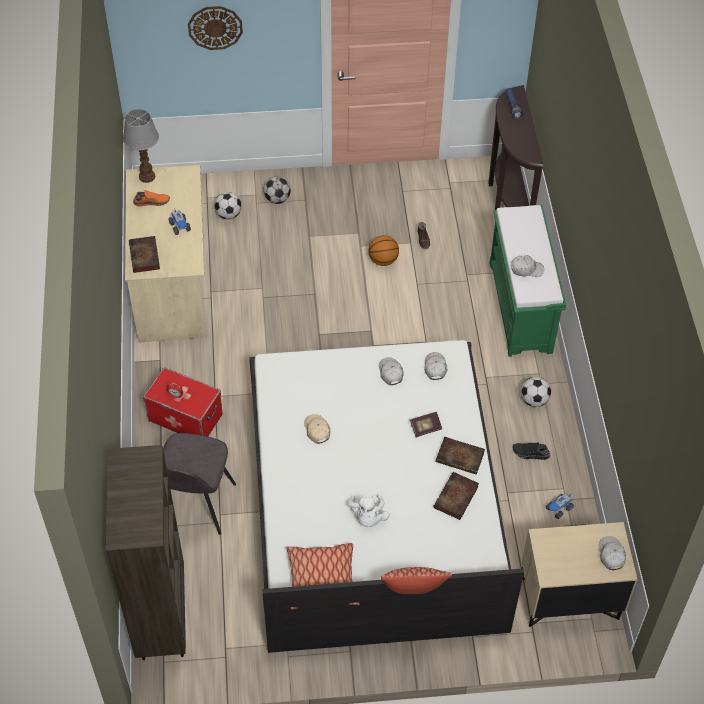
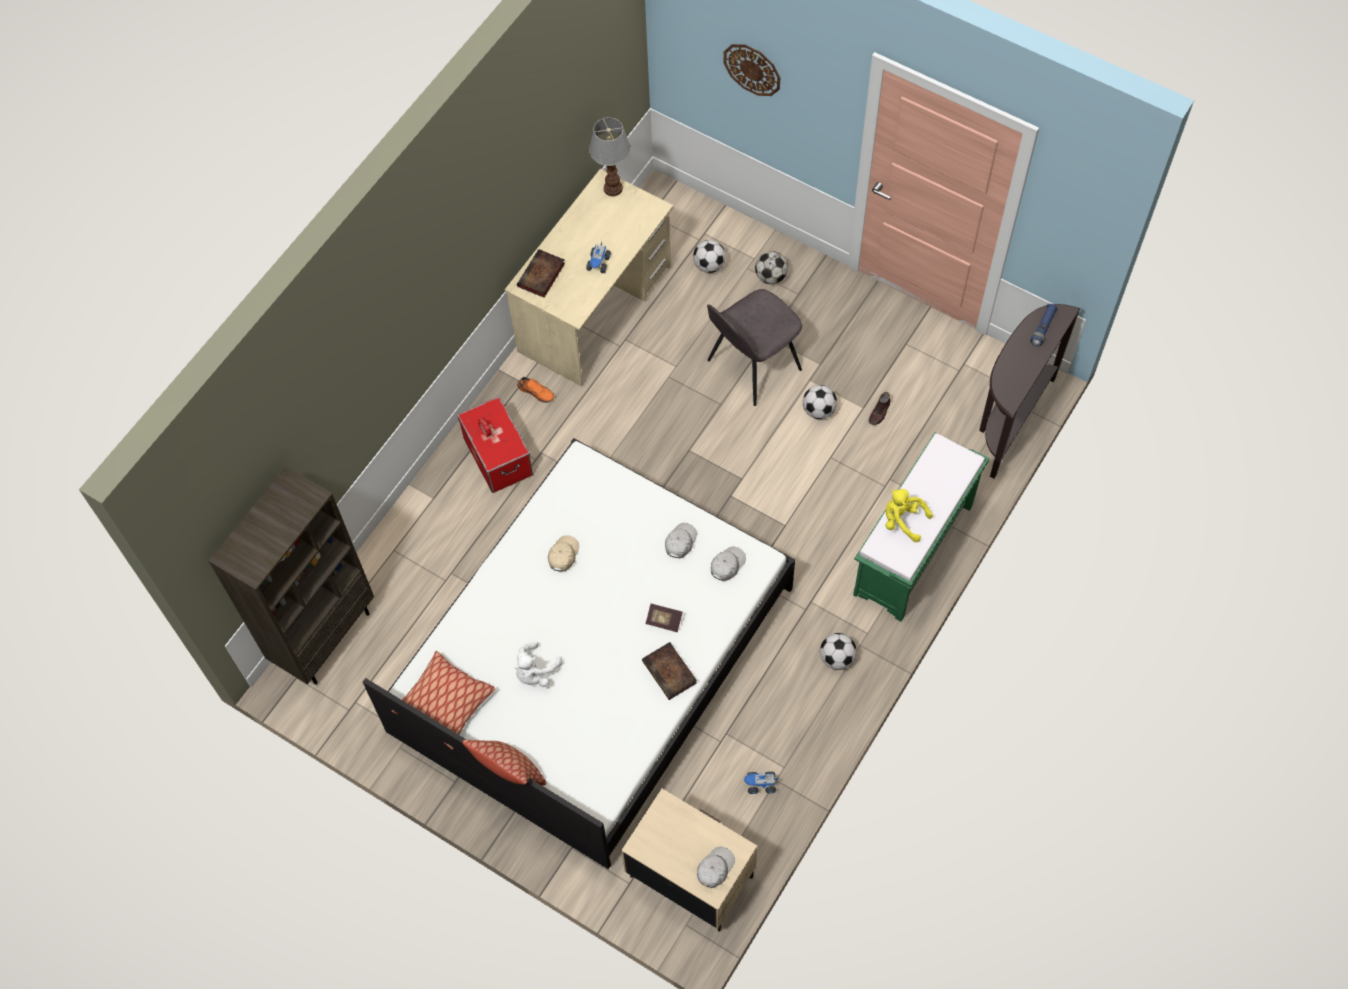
camera: 40 degrees right, 10 degrees up
orange shoe [133,190,170,206] -> orange shoe moved to [517,377,554,403]
grey chair [163,433,236,535] -> grey chair moved to [707,289,802,406]
basketball [368,235,399,266] -> football [803,385,837,419]
book [434,472,479,520] -> none
white cap [511,255,544,277] -> yellow plush toy [885,489,933,542]
black shoe [512,443,550,460] -> none

